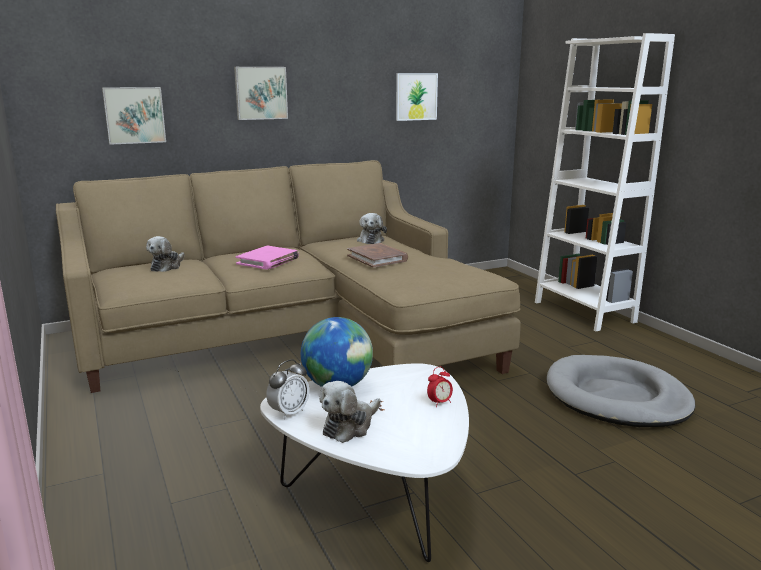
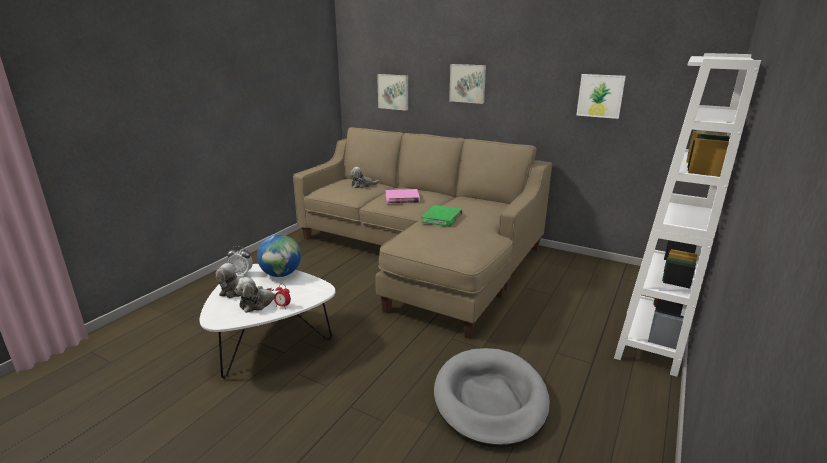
camera: 55 degrees right, 5 degrees up
brown book [347,243,408,268] -> green book [421,205,462,227]
plush toy [357,213,387,244] -> plush toy moved to [235,277,282,313]

